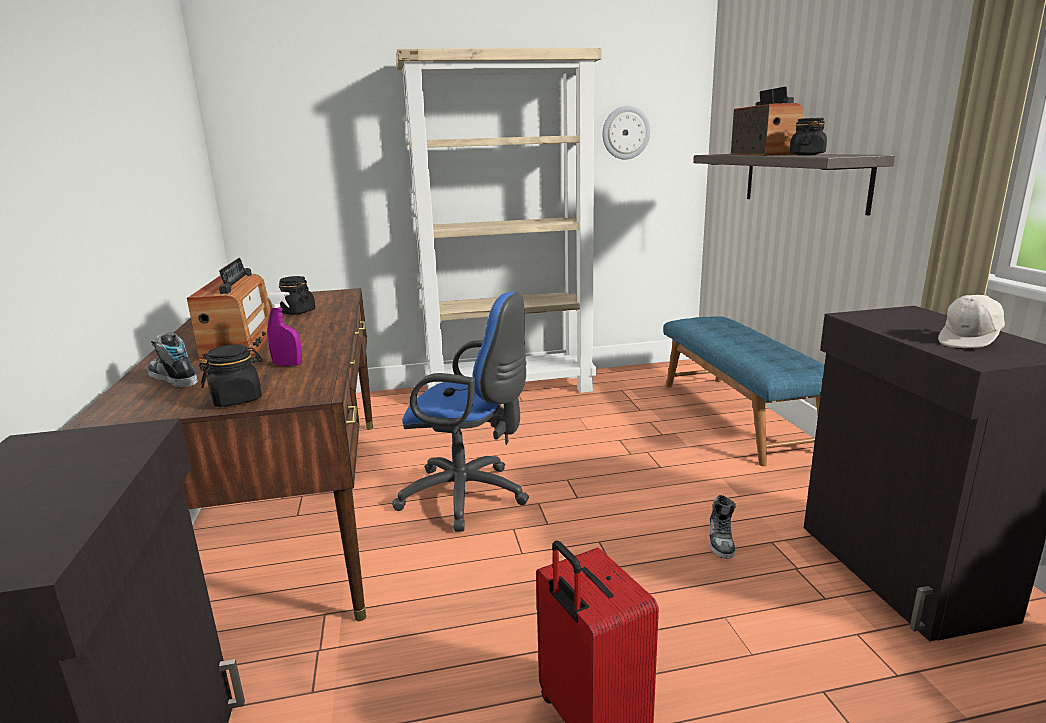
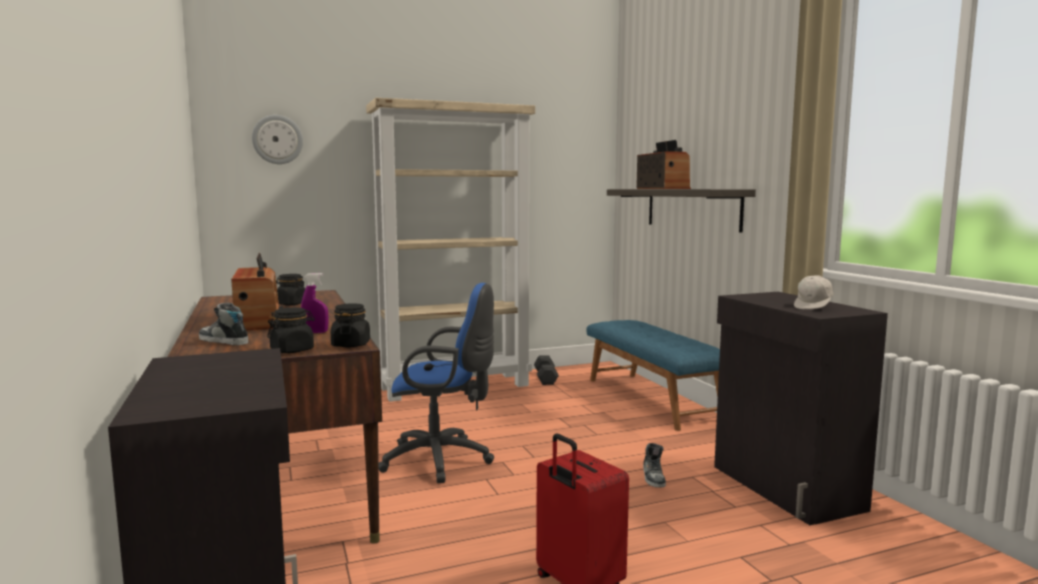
camera: 10 degrees left, 10 degrees down
wall clock [602,106,650,159] -> wall clock moved to [252,115,303,164]
black jar [790,118,827,155] -> black jar moved to [331,303,370,347]
none -> grey dumbbell [534,355,559,385]

